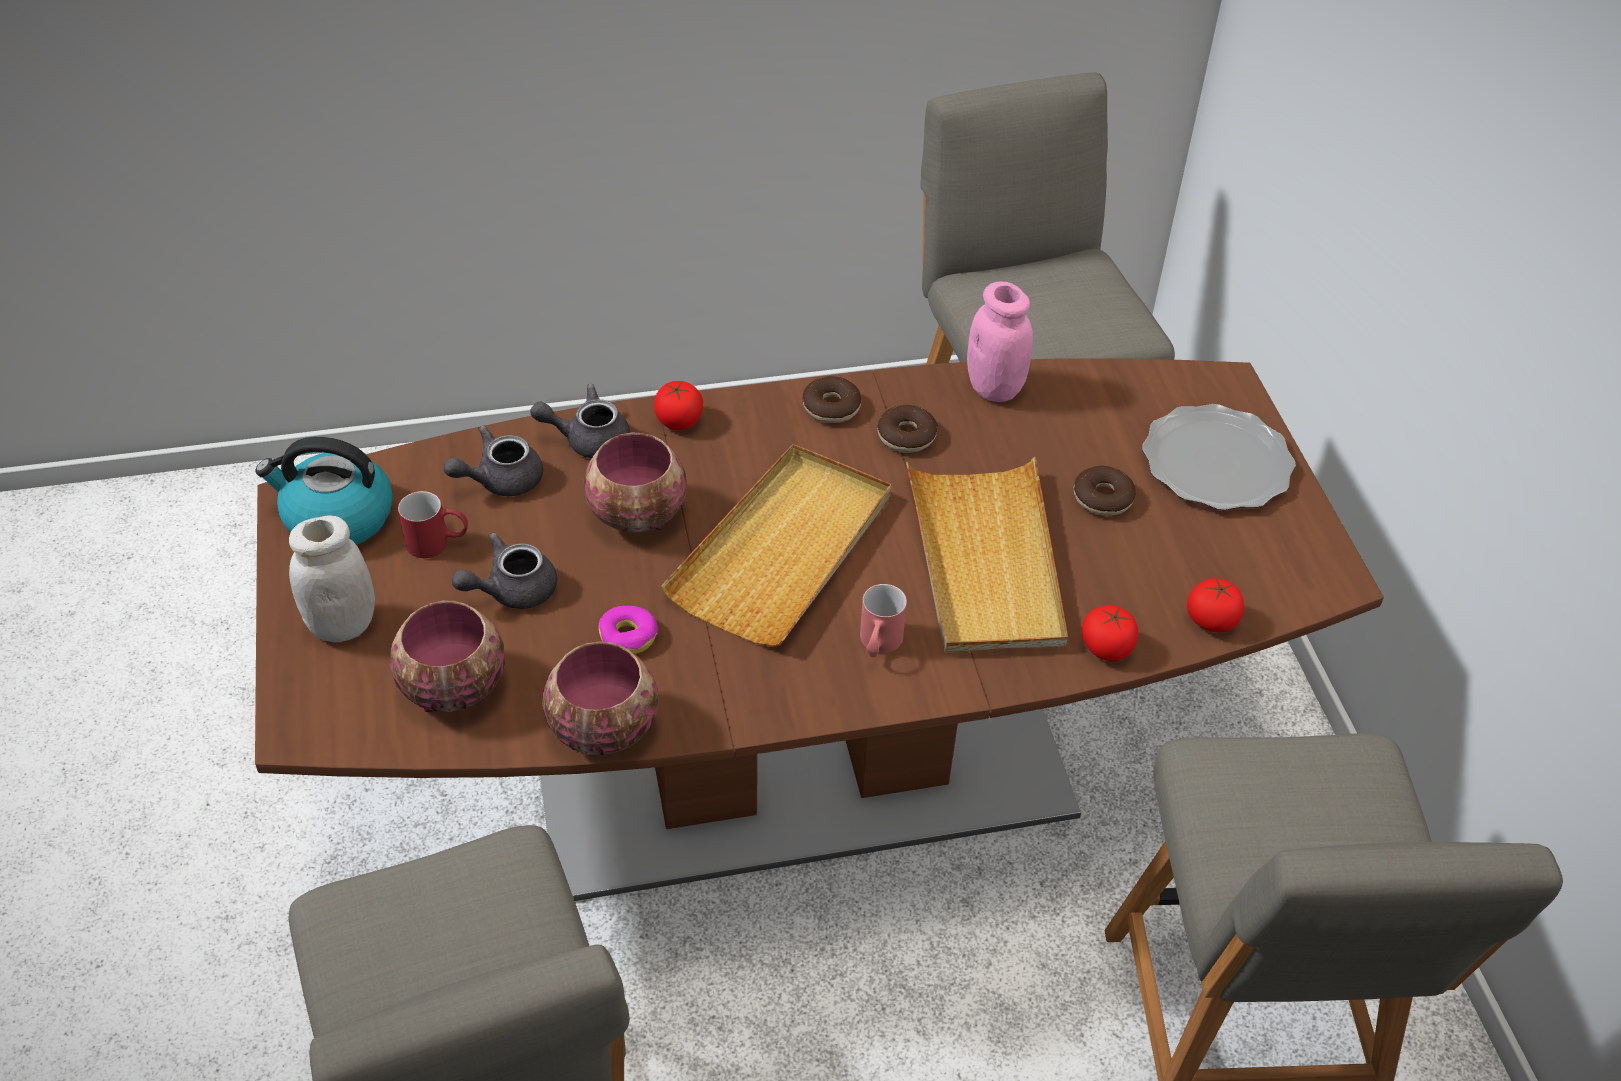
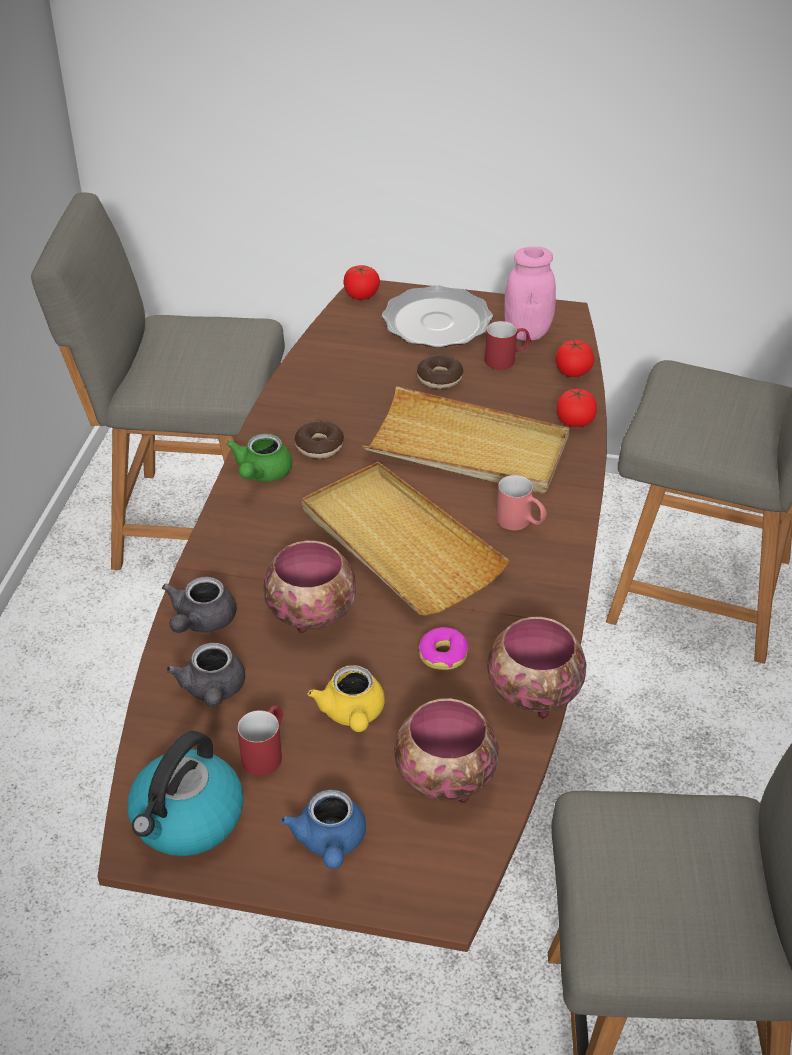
camera: 65 degrees left, 5 degrees down
white jar [289,515,375,642] -> blue teapot [281,790,366,869]
grey teapot [452,532,557,609] -> yellow teapot [308,665,385,732]
tomato [654,381,703,430] -> tomato moved to [344,265,380,300]
donut [803,376,861,423] -> green teapot [226,433,292,482]
pink jar [967,282,1033,402] -> pink jar moved to [504,247,556,341]
none -> red mug [485,321,531,370]

